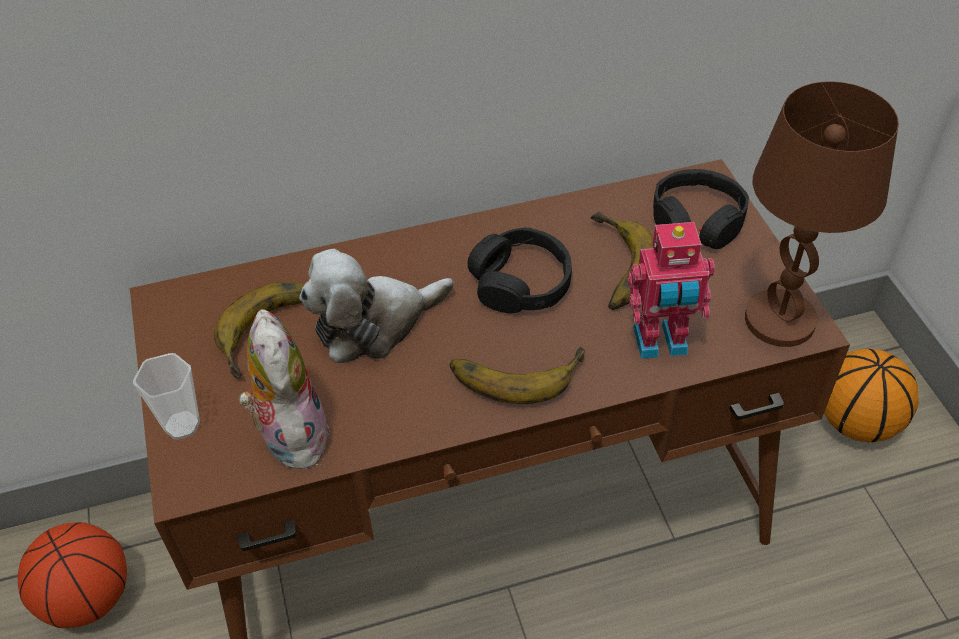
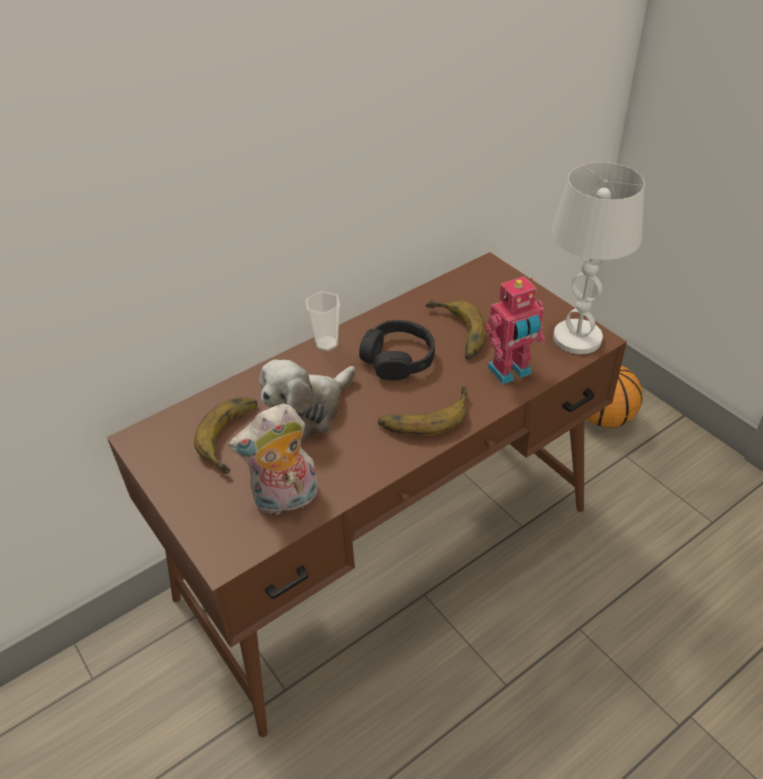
camera: 20 degrees left, 5 degrees down
basketball [18,522,127,628] -> none
cup [133,353,200,440] -> cup moved to [306,291,340,351]
plush toy [238,309,329,469] -> plush toy turned 75 degrees counterclockwise [229,404,317,515]
black headphones [653,169,749,249] -> none
brown table lamp [745,81,899,347] -> white table lamp [552,162,645,354]

